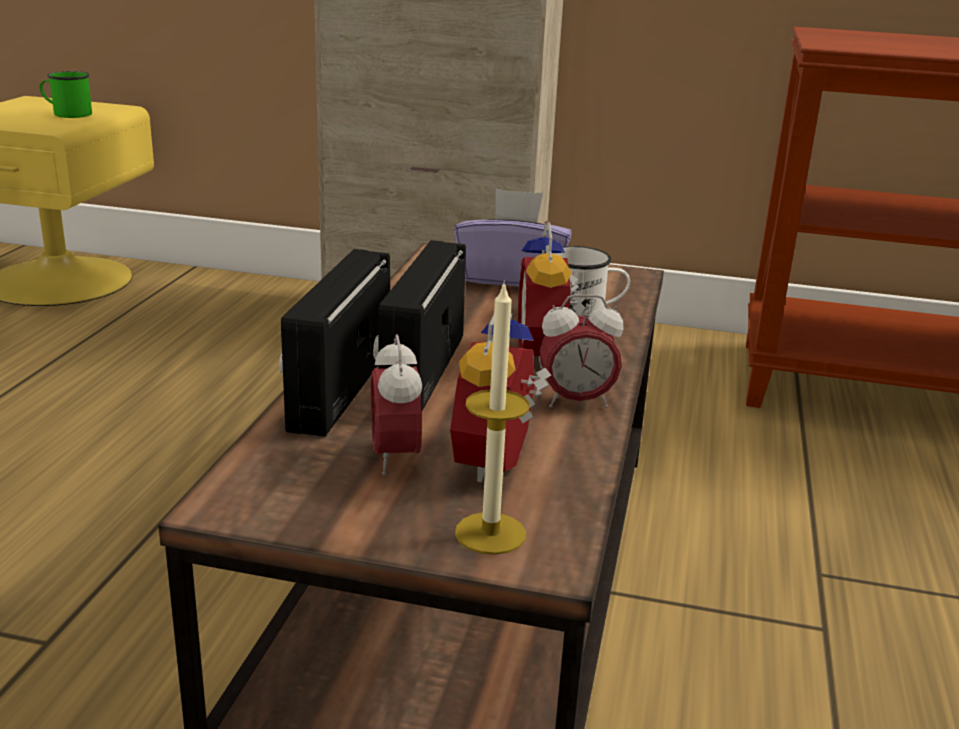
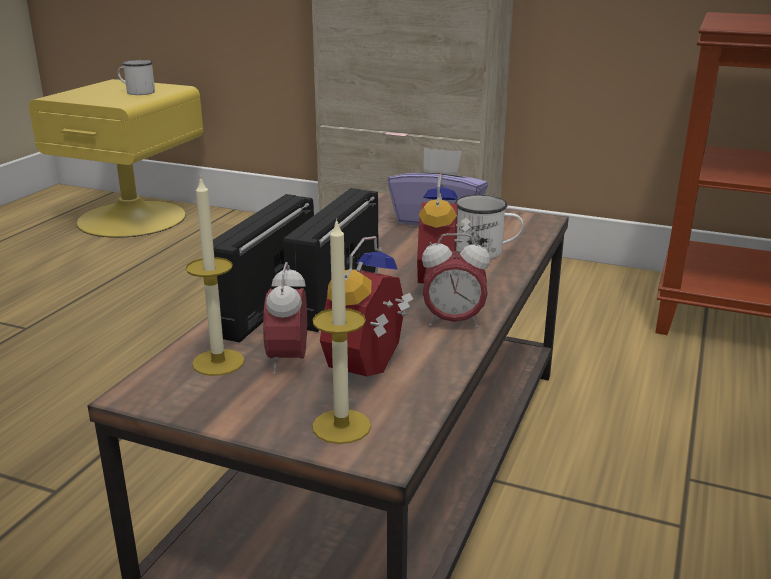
camera: 10 degrees right, 0 degrees up
green mug [40,71,92,118] -> white mug [117,60,155,95]
none -> candle [186,176,245,376]

